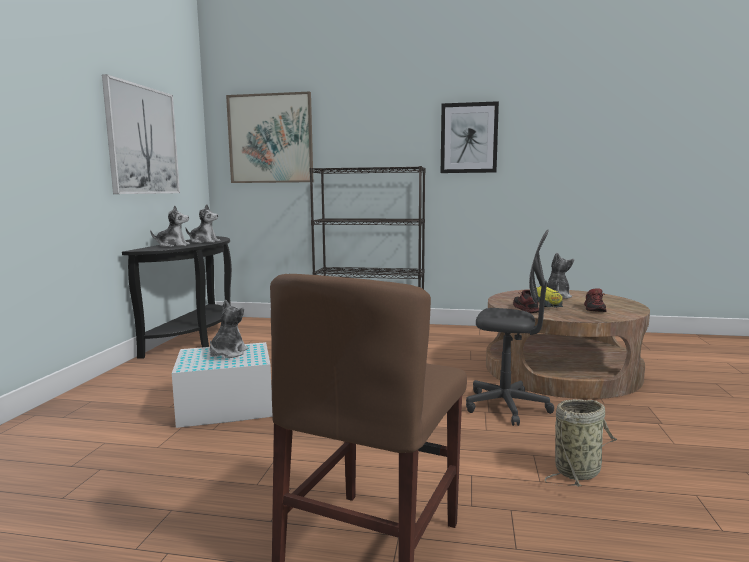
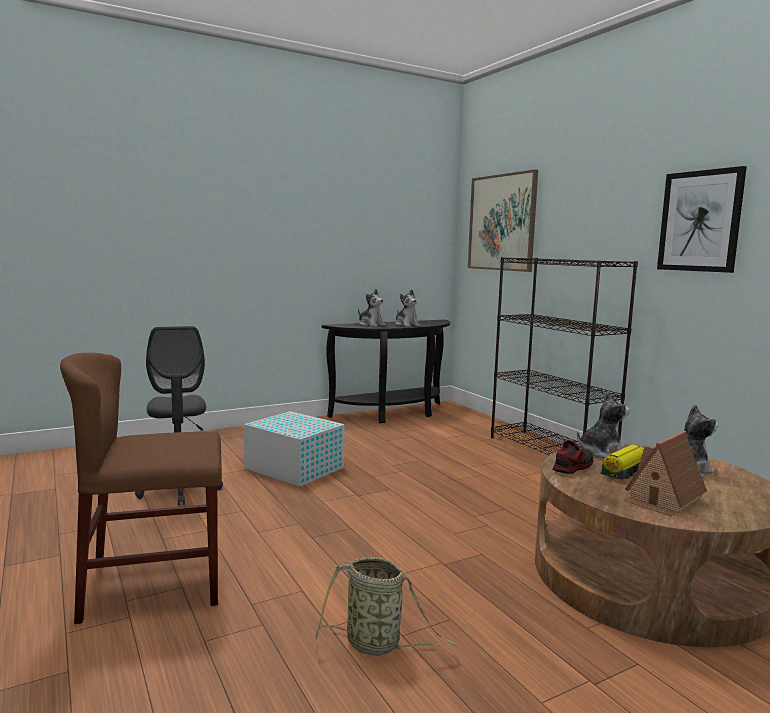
camera: 50 degrees right, 0 degrees up
picture [102,74,180,194] -> none
plush toy [210,299,248,358] -> plush toy moved to [577,391,630,458]
grey office chair [466,230,554,426] -> grey office chair moved to [135,326,223,505]
shoe [584,288,607,312] -> toy house [623,431,707,517]

